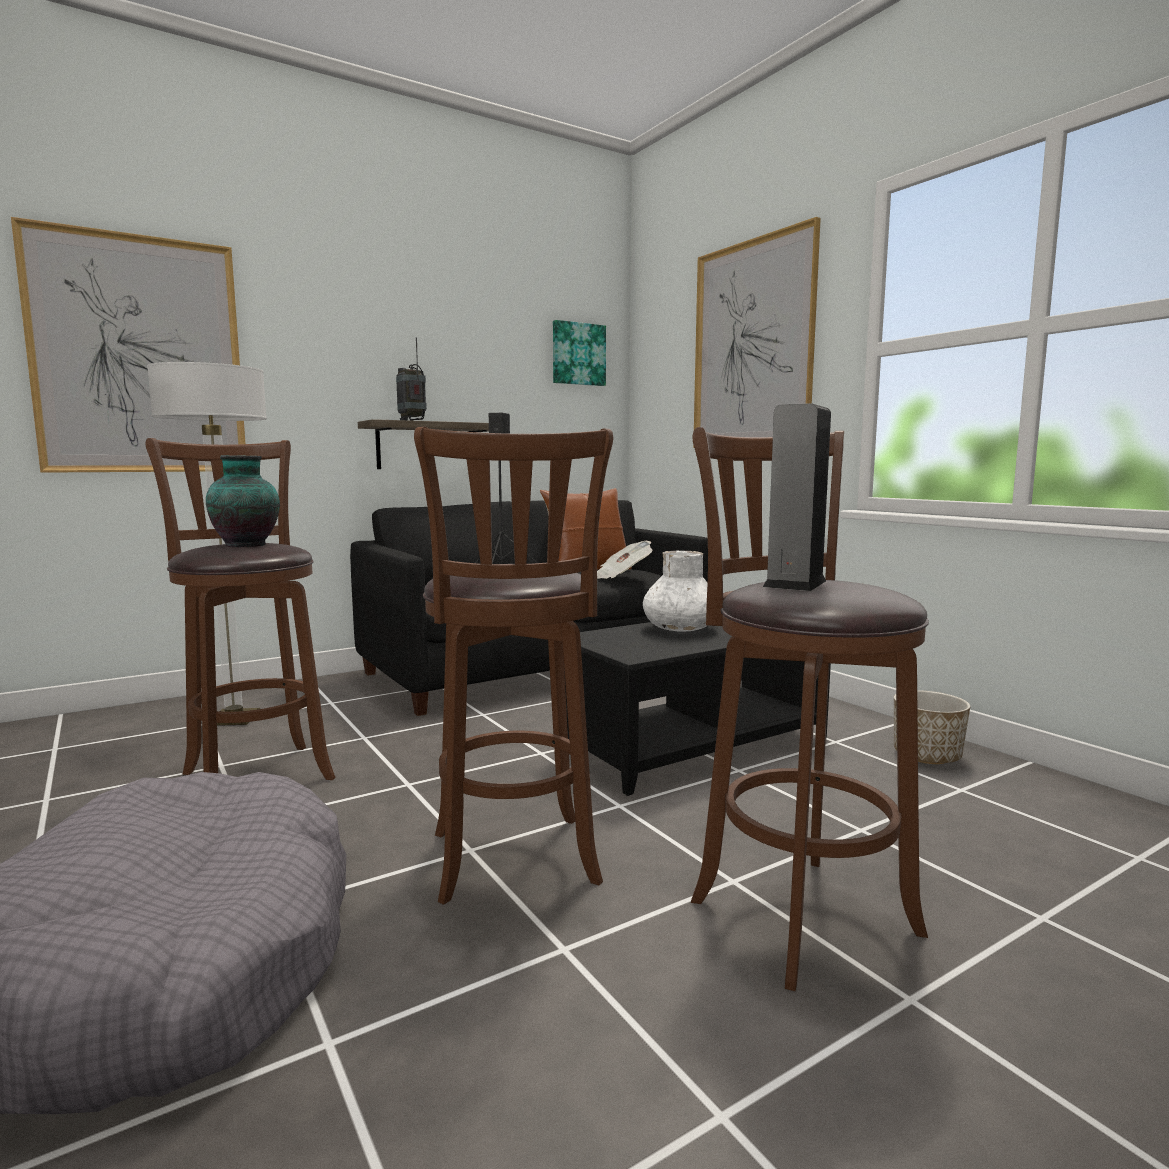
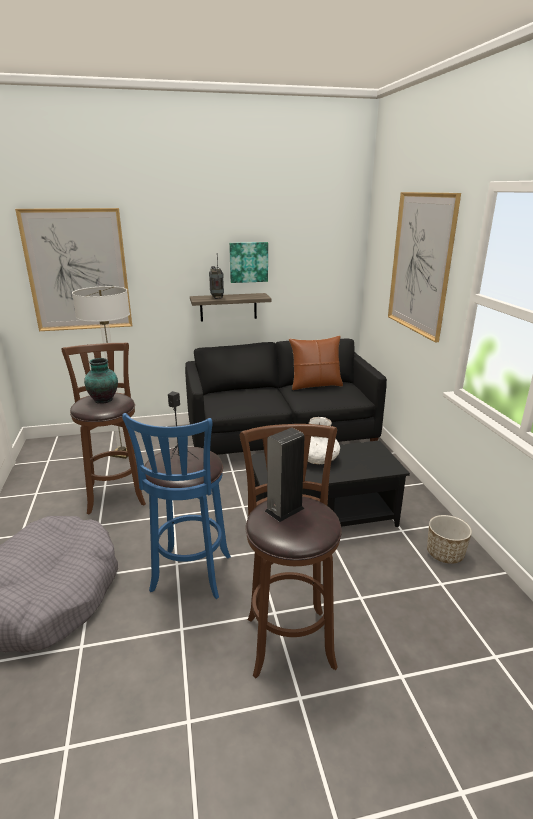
camera: 20 degrees right, 15 degrees up
brown stool [414,427,613,905] -> blue stool [122,413,231,599]
picture [553,320,606,386] -> picture moved to [229,242,268,283]
newspaper [597,541,653,579] -> none

